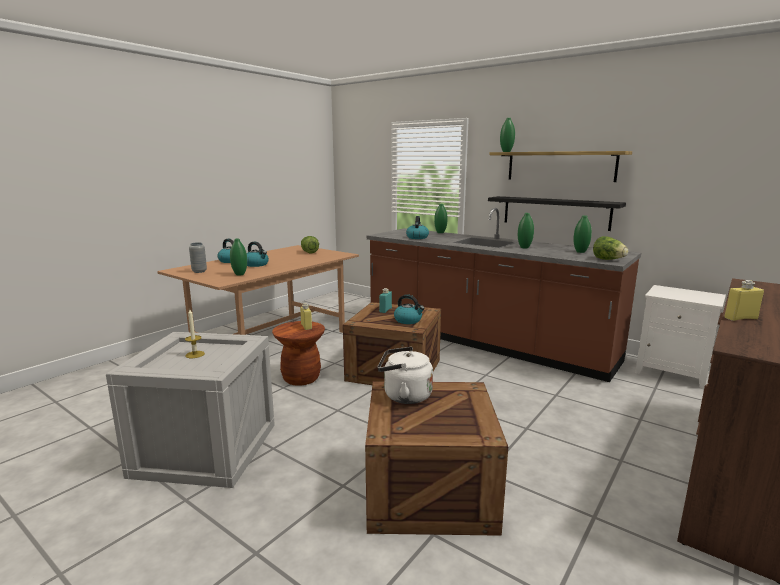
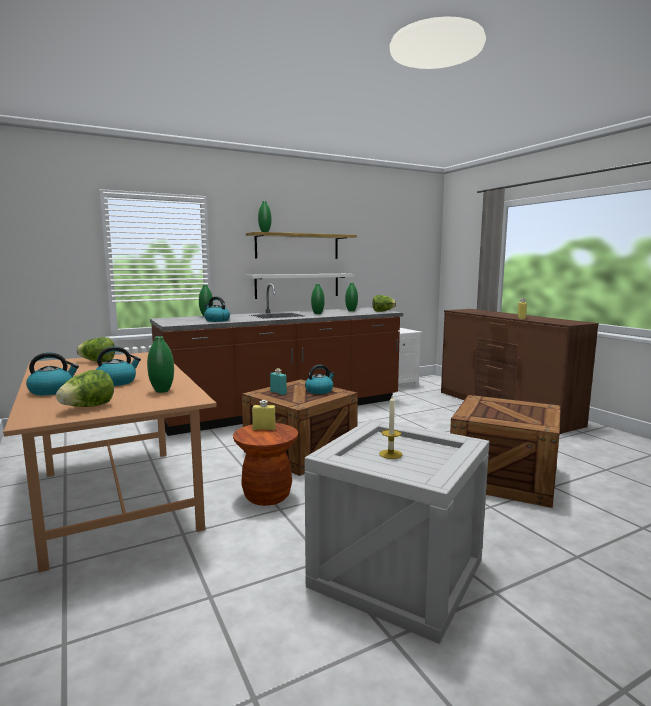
camera: 65 degrees left, 5 degrees down
grey vase [189,242,207,273] -> lettuce [56,370,114,407]
white kettle [377,347,433,404] -> none
black shelf [488,196,626,231] -> white shelf [246,274,354,299]

